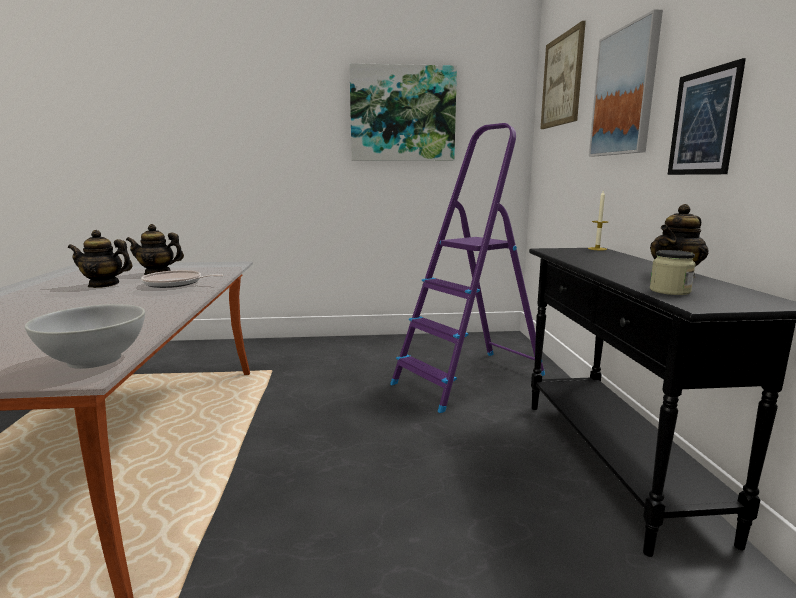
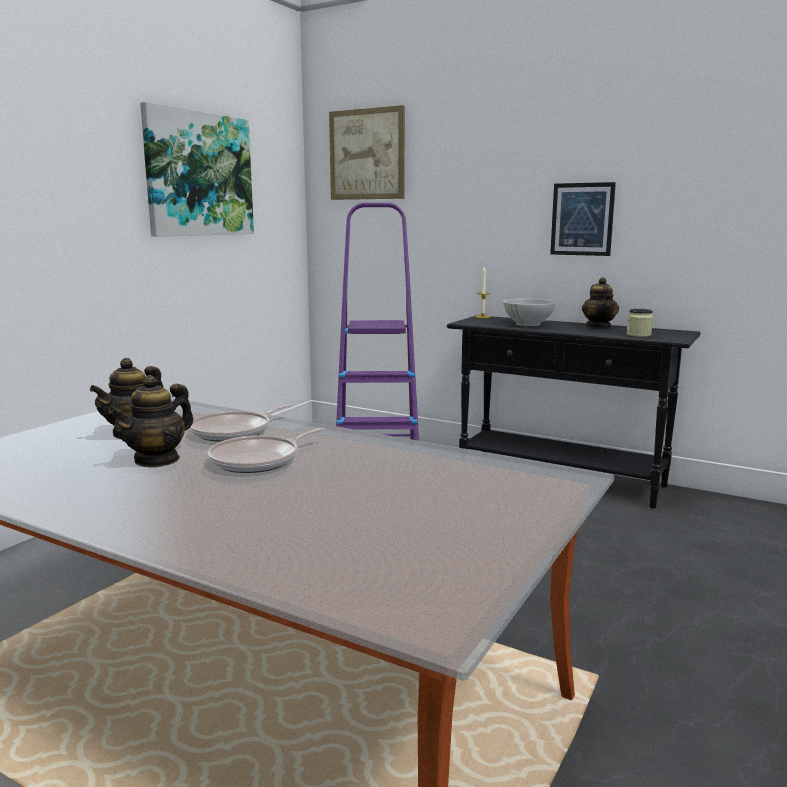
camera: 55 degrees left, 0 degrees up
white bowl [25,304,145,369] -> white bowl moved to [503,298,556,326]
picture [589,9,663,156] -> none
none -> frying pan [208,427,325,473]

